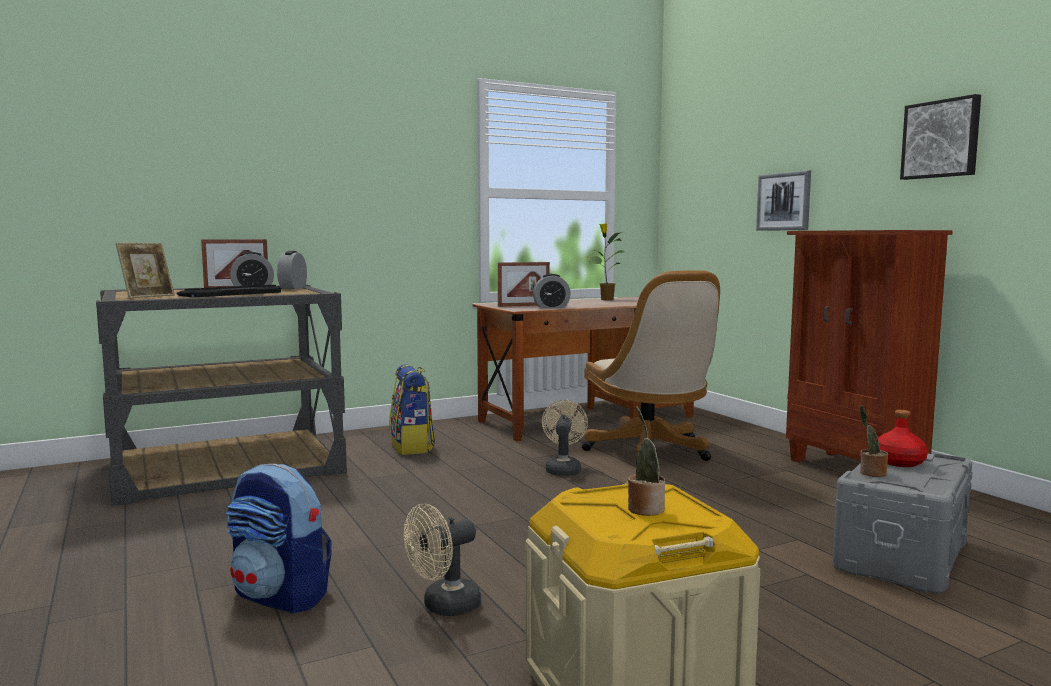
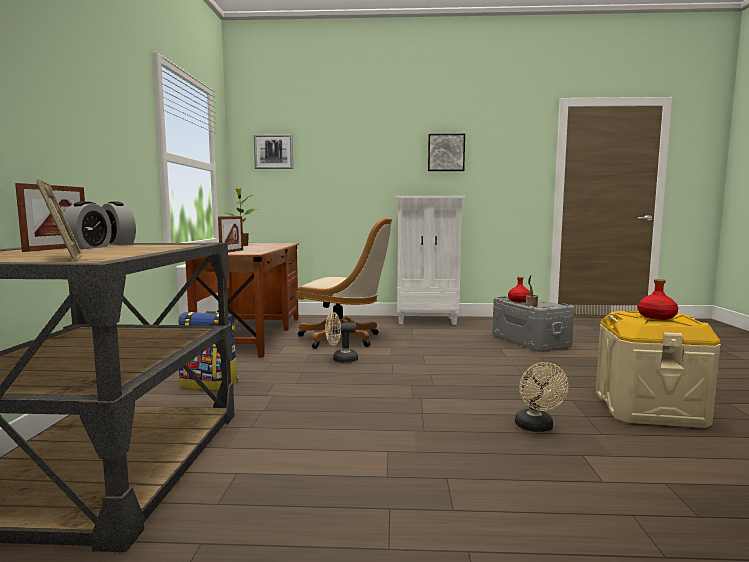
camera: 60 degrees left, 0 degrees up
keyboard [176,285,282,297] -> none
backpack [226,464,332,614] -> none
alarm clock [533,274,571,308] -> none
beige fan [542,400,588,476] -> beige fan turned 45 degrees counterclockwise [325,312,358,363]
potted plant [628,406,665,516] -> red bottle [638,279,678,320]
picture [756,170,811,231] -> picture moved to [254,134,293,169]
brown cabinet [786,230,953,462] -> white cabinet [396,195,465,325]

